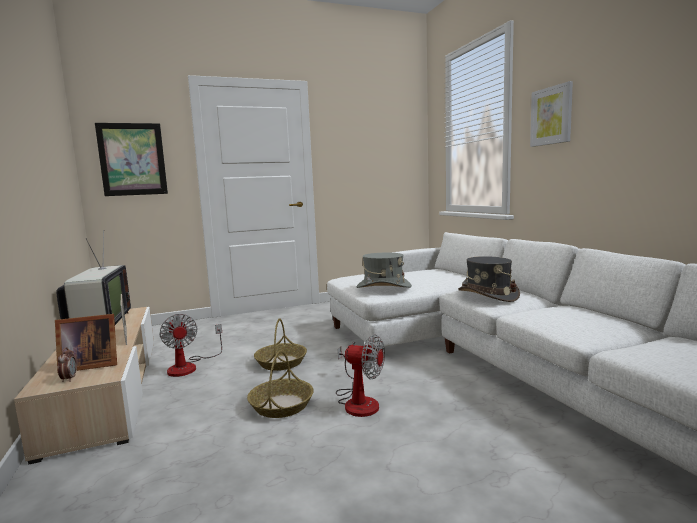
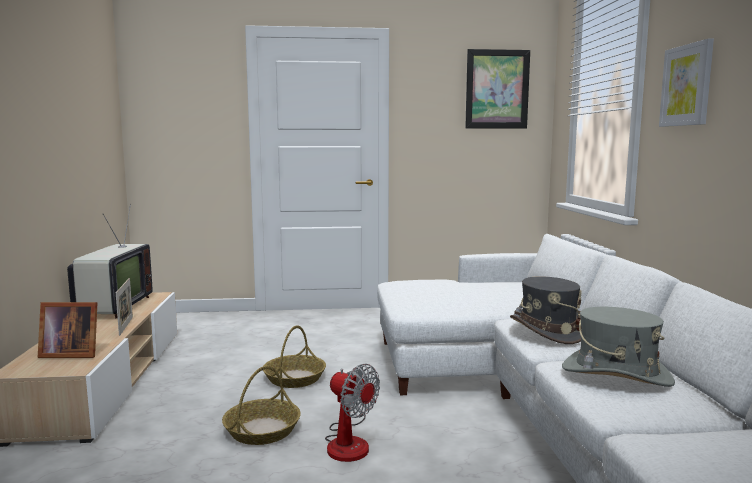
camera: 15 degrees right, 0 degrees up
alarm clock [58,347,77,382] -> none
picture [95,123,168,196] -> picture moved to [465,49,530,129]
fan [159,314,222,377] -> none
grey hat [356,253,412,288] -> grey hat moved to [562,307,675,387]

